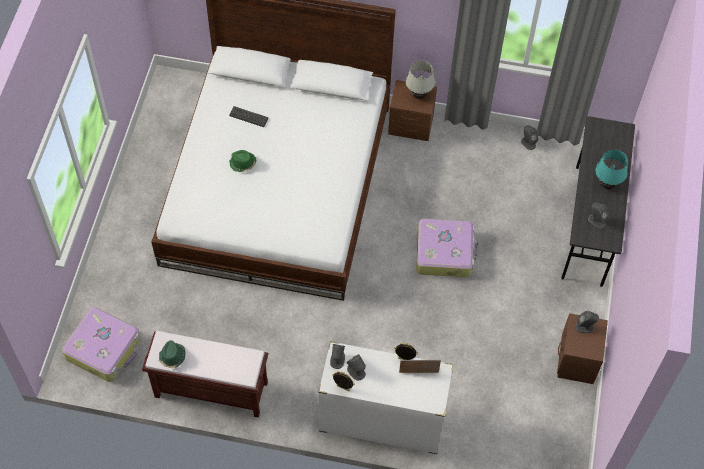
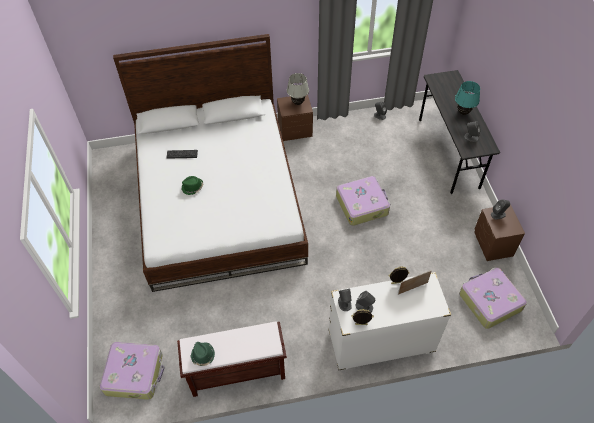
camera: 20 degrees left, 5 degrees down
none -> suitcase [459,268,527,329]

